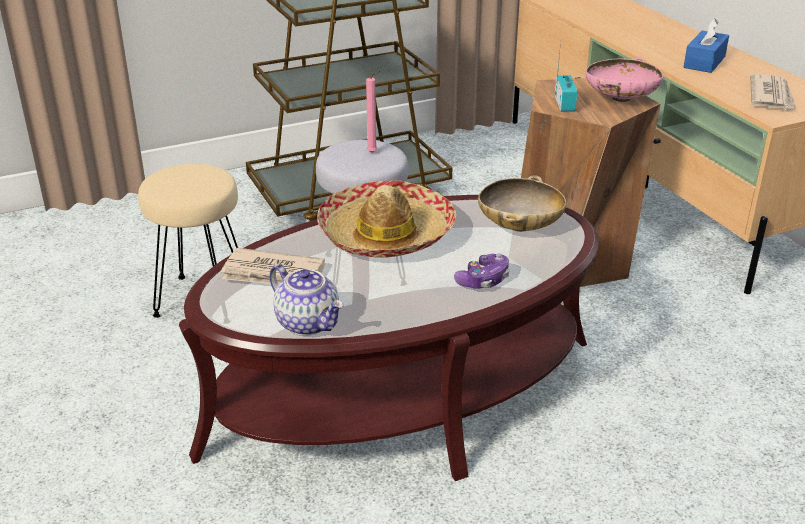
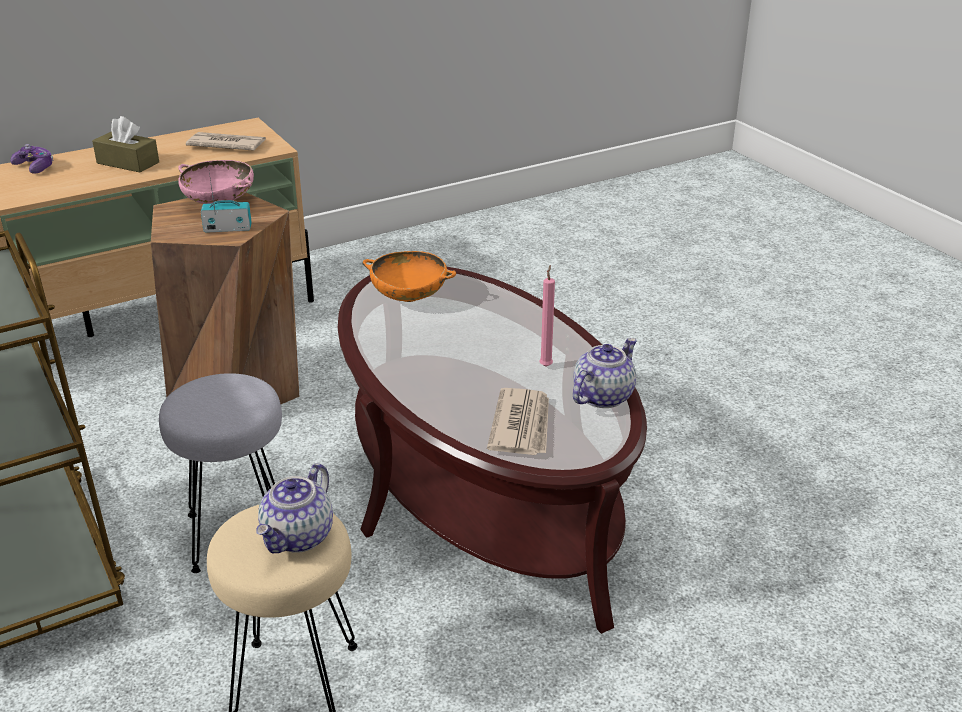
camera: 95 degrees left, 0 degrees up
hat [317,180,456,257] -> none
pink candle [366,71,380,153] -> pink candle moved to [540,265,555,367]
game controller [454,254,509,289] -> game controller moved to [10,144,54,174]
beige bowl [478,175,566,232] -> orange bowl [362,251,456,302]
blue tissue box [684,18,729,73] -> brown tissue box [92,116,159,172]
none -> teapot [257,463,333,553]

